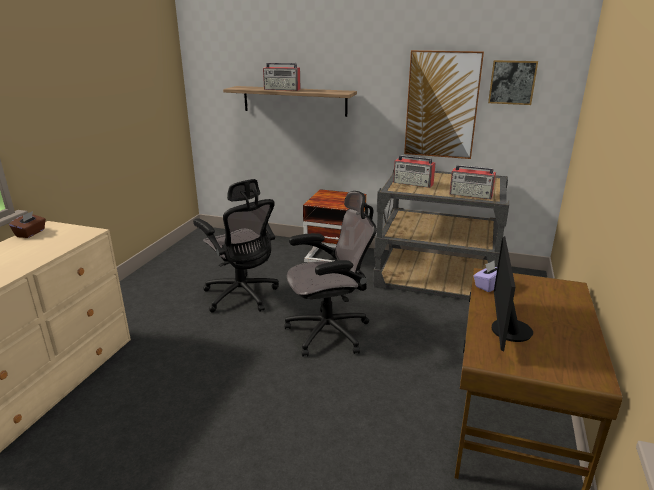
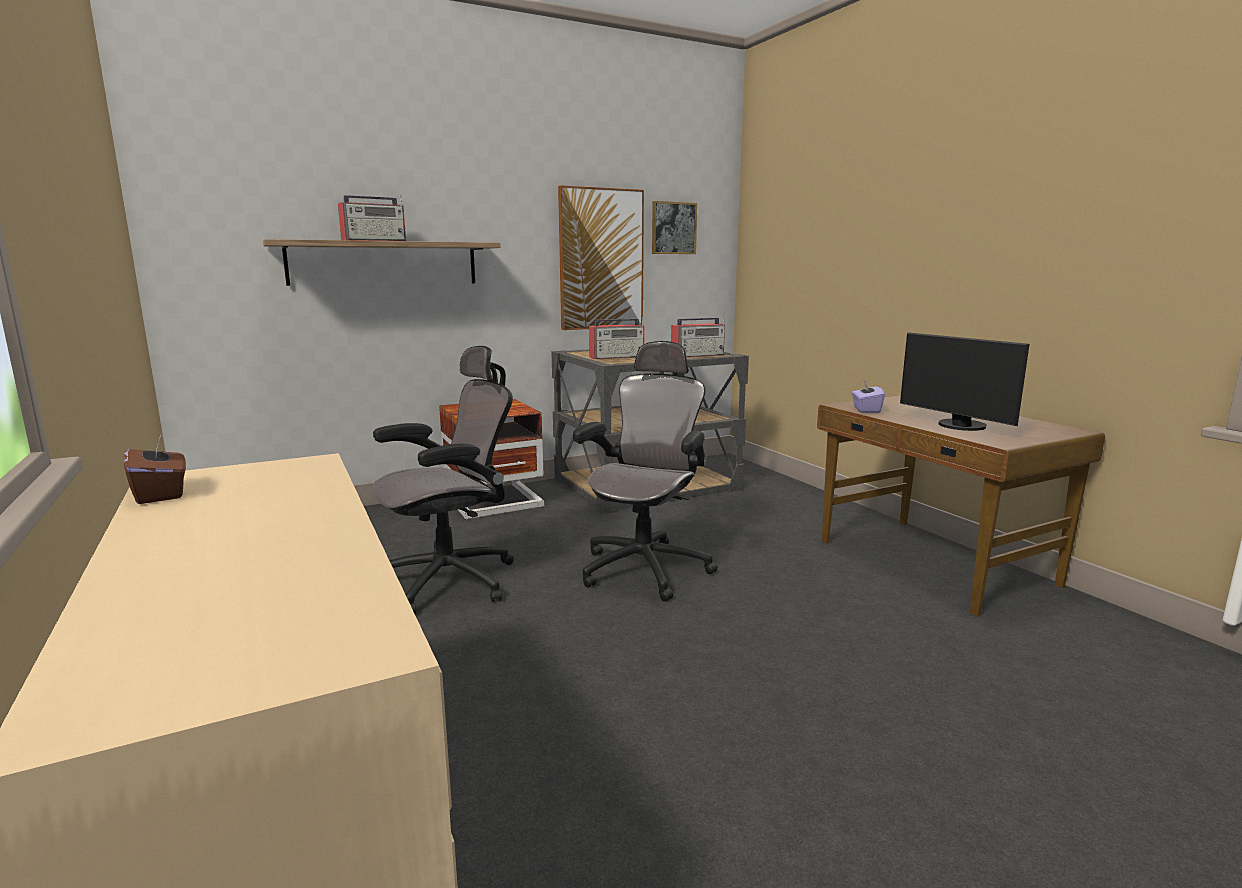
camera: 45 degrees left, 10 degrees down
office chair [193,179,279,312] -> office chair turned 45 degrees counterclockwise [372,346,514,615]

